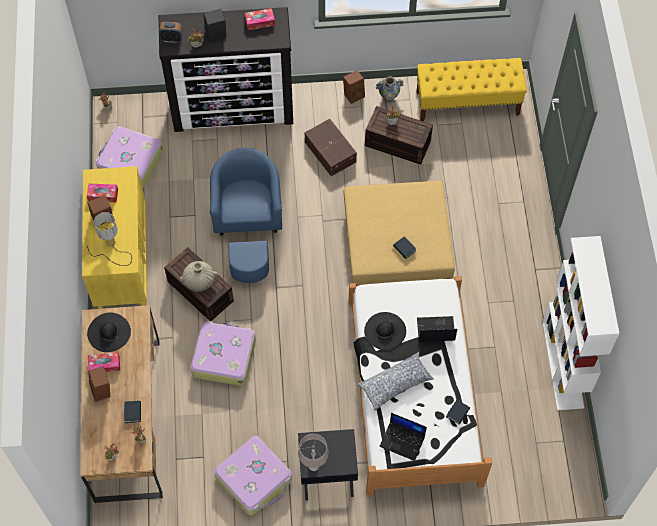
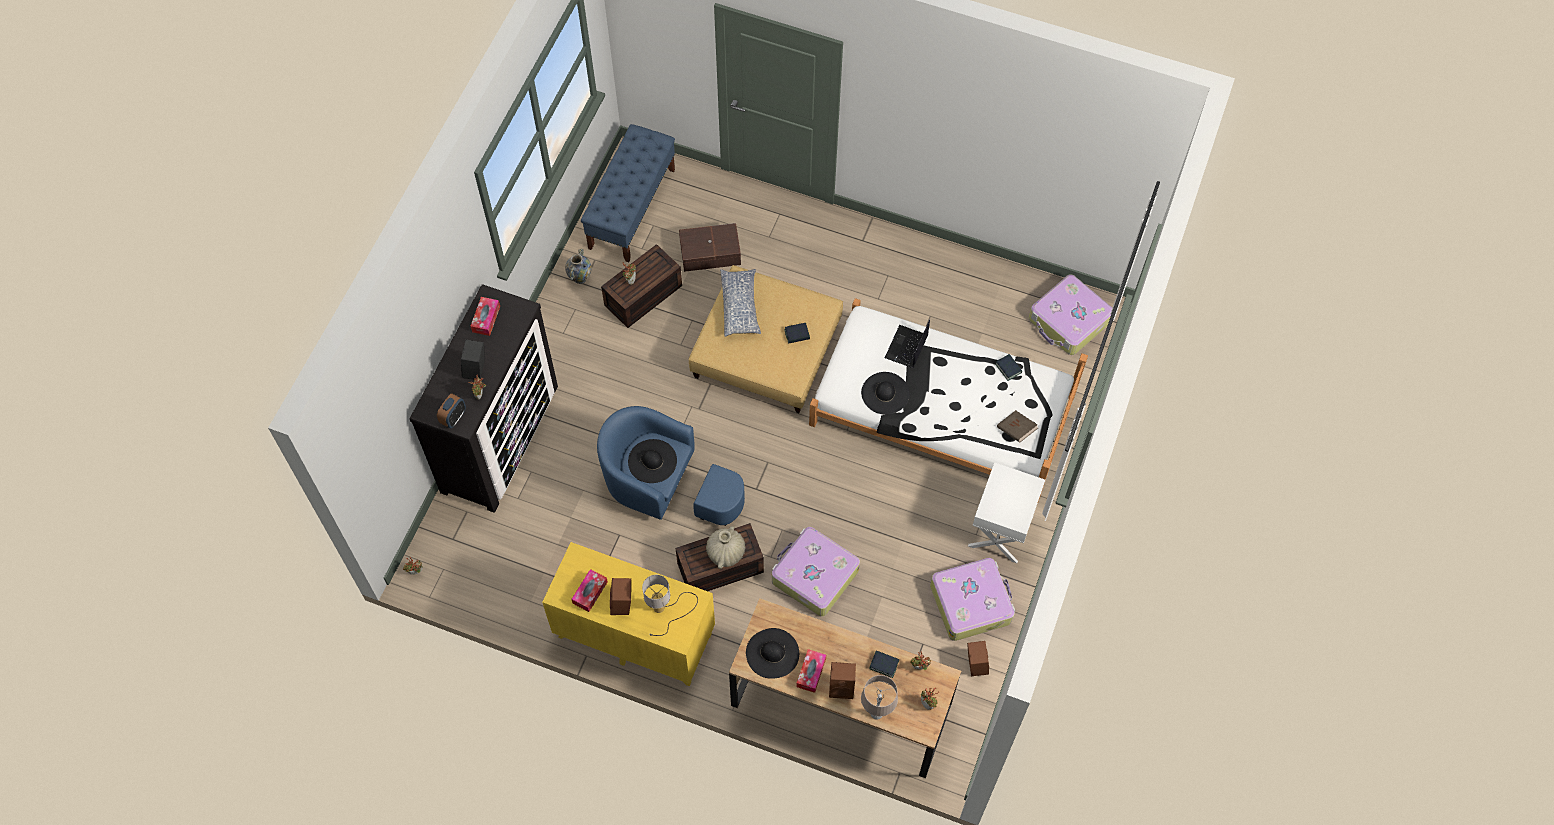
camera: 65 degrees left, 0 degrees up
suitcase [96,126,163,188] -> suitcase moved to [1029,274,1112,355]
black nightstand [298,429,358,500] -> white nightstand [968,462,1045,563]
beige table lamp [298,434,329,471] -> beige table lamp moved to [861,675,898,720]
brown storage box [305,119,357,176] -> brown storage box moved to [679,223,741,272]
brown speaker [343,70,365,104] -> brown speaker moved to [967,641,989,676]
pillow [357,352,434,411] -> pillow moved to [720,269,761,337]
laptop [379,413,427,461] -> brown book [997,410,1038,443]
yellow bench [417,58,527,121] -> blue bench [581,124,675,262]
white bookcase [542,236,620,410] -> none
none -> black hat [628,439,677,483]

